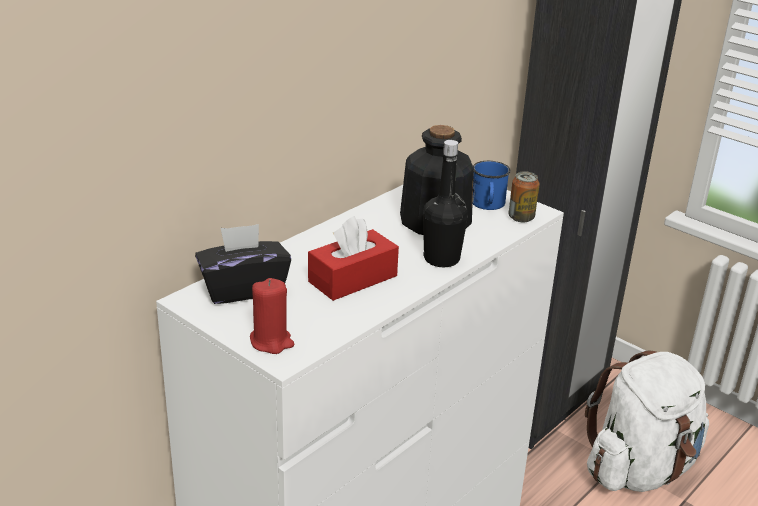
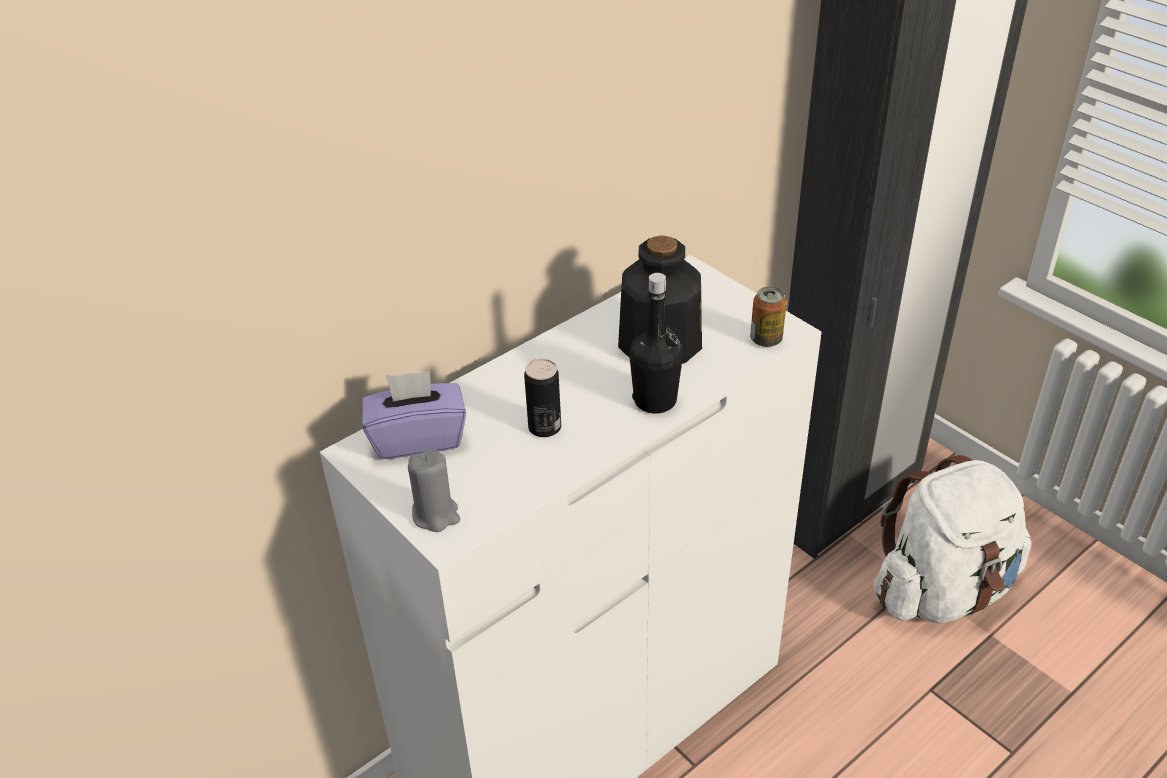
camera: 10 degrees right, 10 degrees up
black tissue box [195,224,291,304] -> purple tissue box [362,371,466,459]
red candle [250,278,294,354] -> grey candle [408,449,460,532]
red tissue box [308,216,399,301] -> can [524,358,561,437]
blue mug [473,161,511,210] -> none

